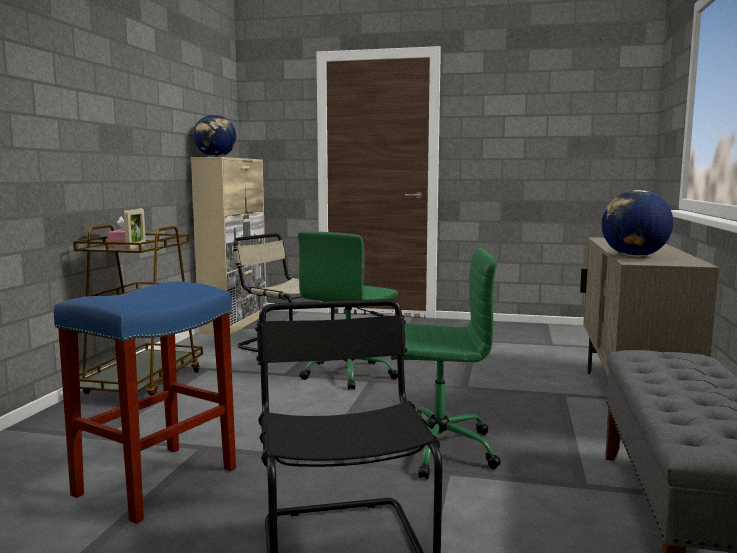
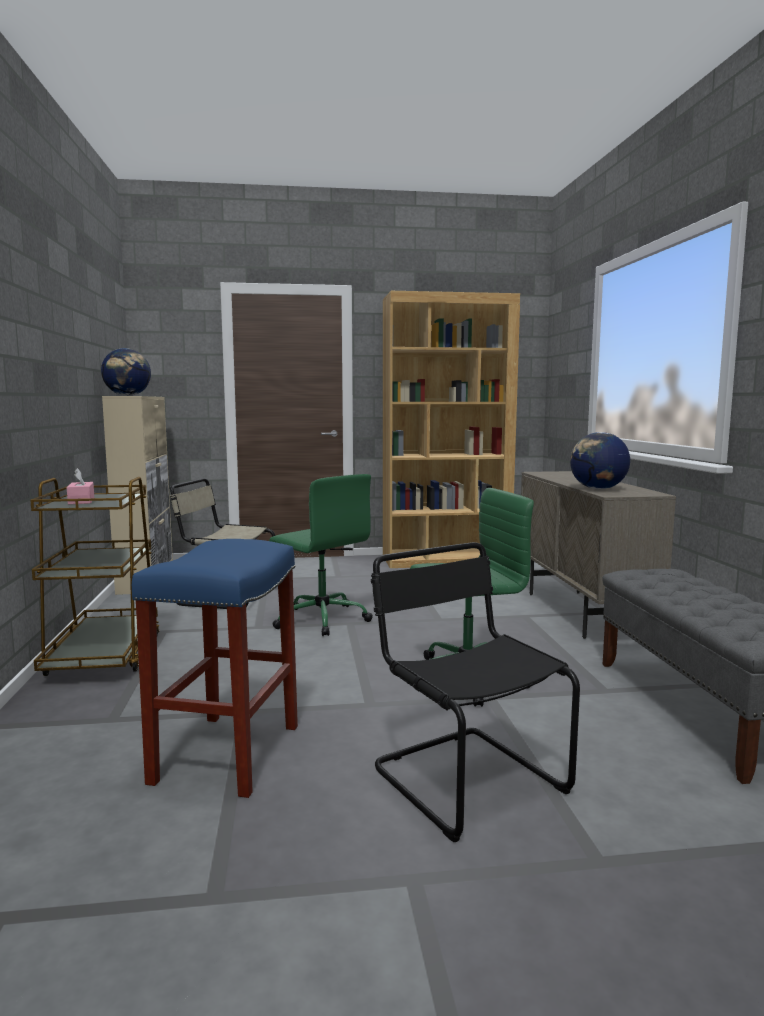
camera: 20 degrees left, 0 degrees up
picture frame [124,208,146,249] -> none
green office chair [298,231,398,390] -> green office chair turned 60 degrees counterclockwise [269,474,373,636]
none -> brown bookcase [383,291,520,568]

